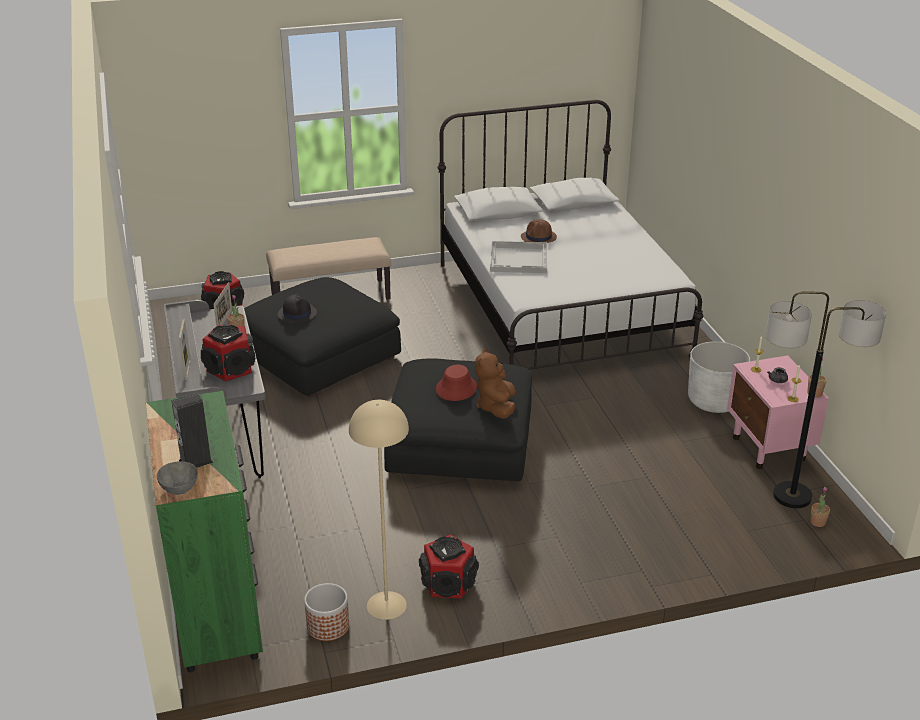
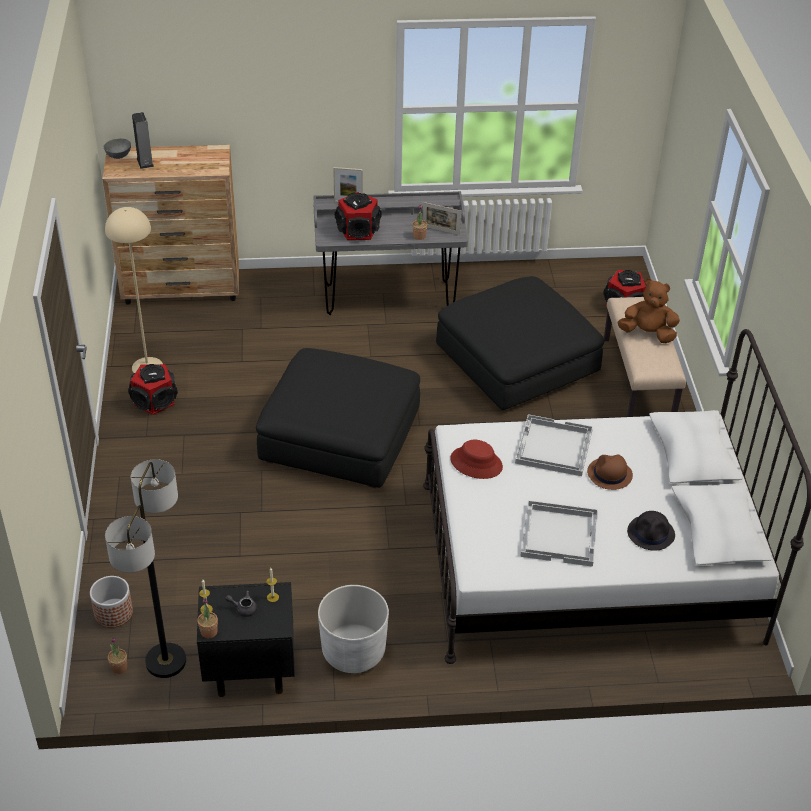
camera: 100 degrees right, 10 degrees up
green dresser [146,391,263,672] -> brown dresser [102,145,239,305]
black hat [278,294,317,324] -> black hat moved to [627,511,675,551]
planter [304,583,349,641] -> planter moved to [90,576,133,628]
red hat [436,364,477,401] -> red hat moved to [450,440,503,479]
brown plush toy [475,348,516,419] -> brown plush toy moved to [617,278,680,343]
pink nightstand [727,355,829,469] -> black nightstand [197,582,295,697]
none -> white tray [520,500,598,567]

